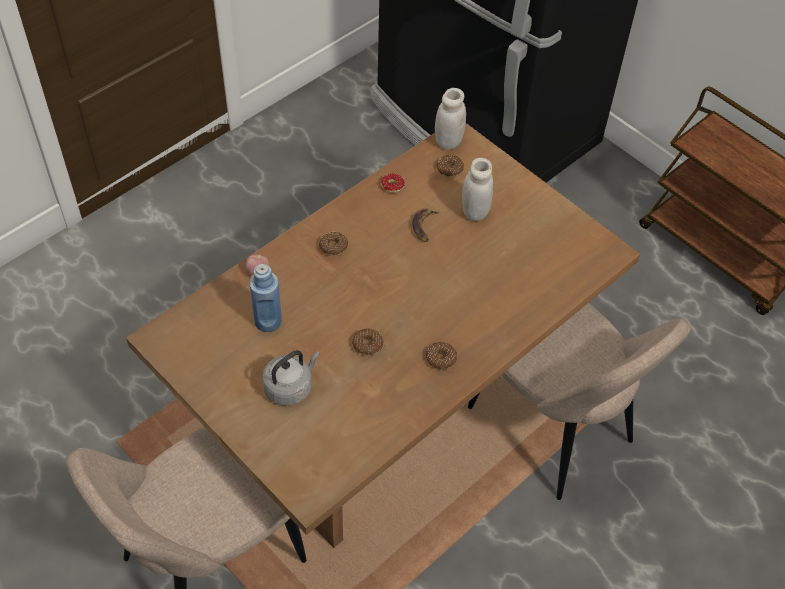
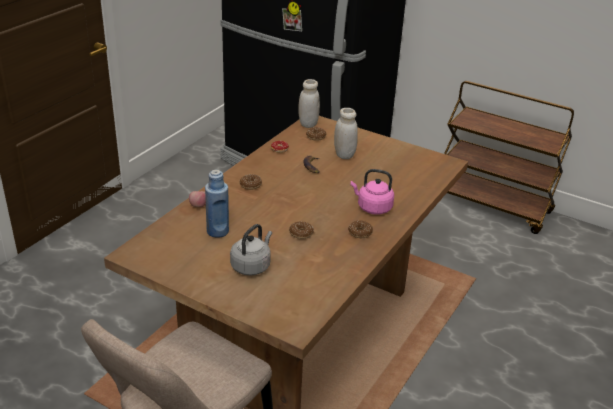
camera: 15 degrees left, 20 degrees down
beige chair [468,303,691,500] -> none
none -> pink kettle [351,169,394,215]

